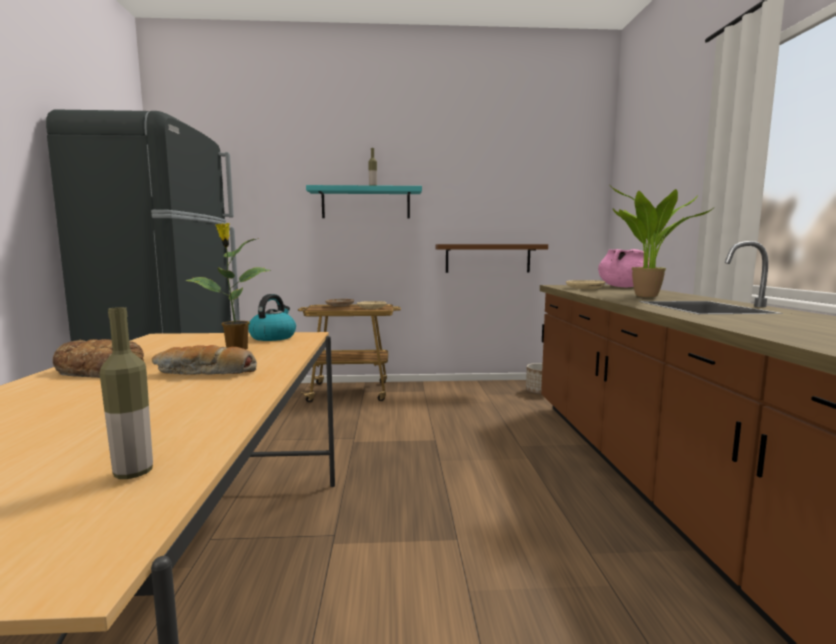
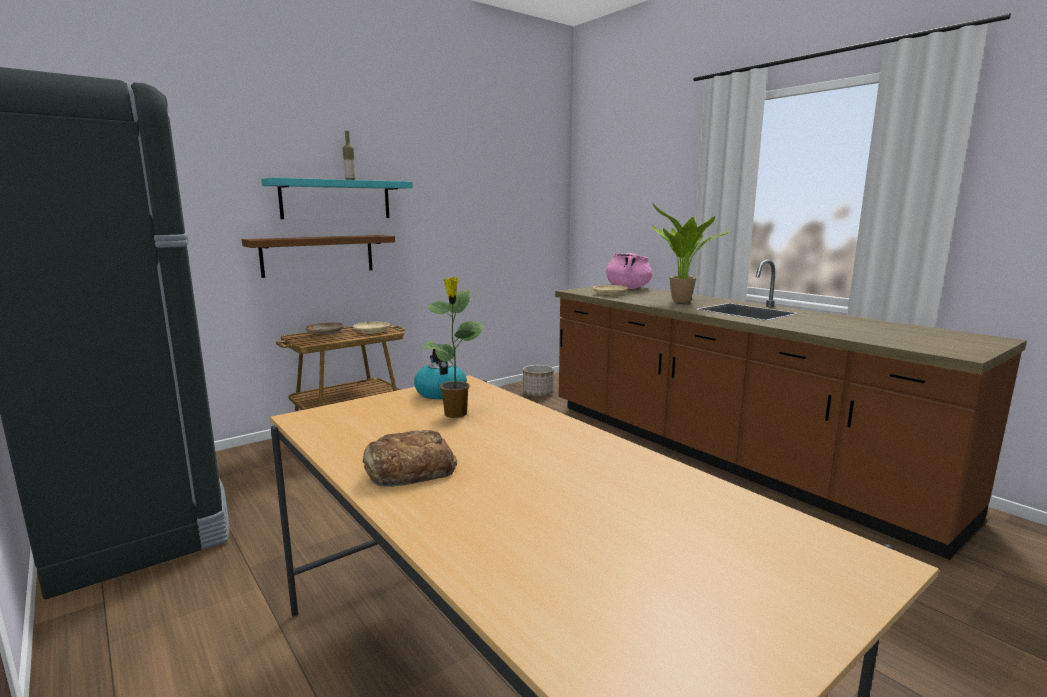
camera: 35 degrees left, 5 degrees up
bottle [100,307,153,479] -> none
bread [152,345,257,375] -> none
brown shelf [435,244,548,273] -> brown shelf moved to [242,235,395,278]

